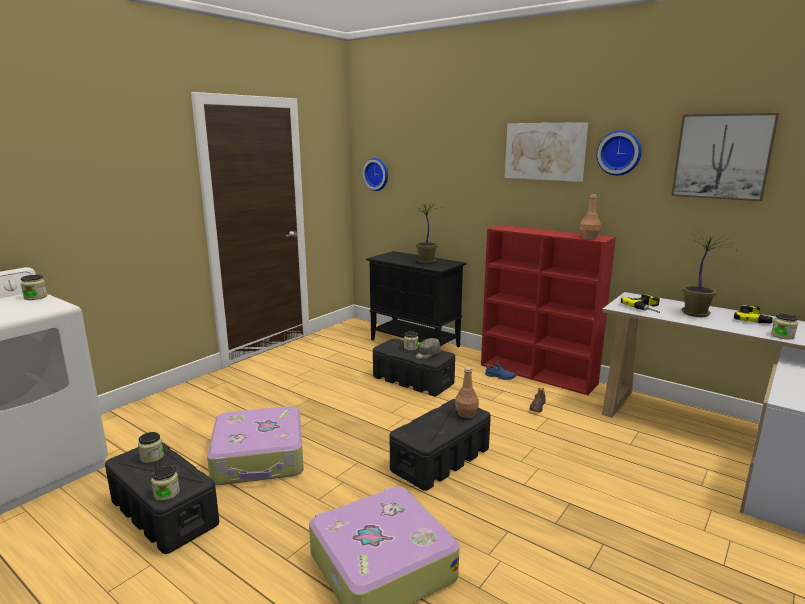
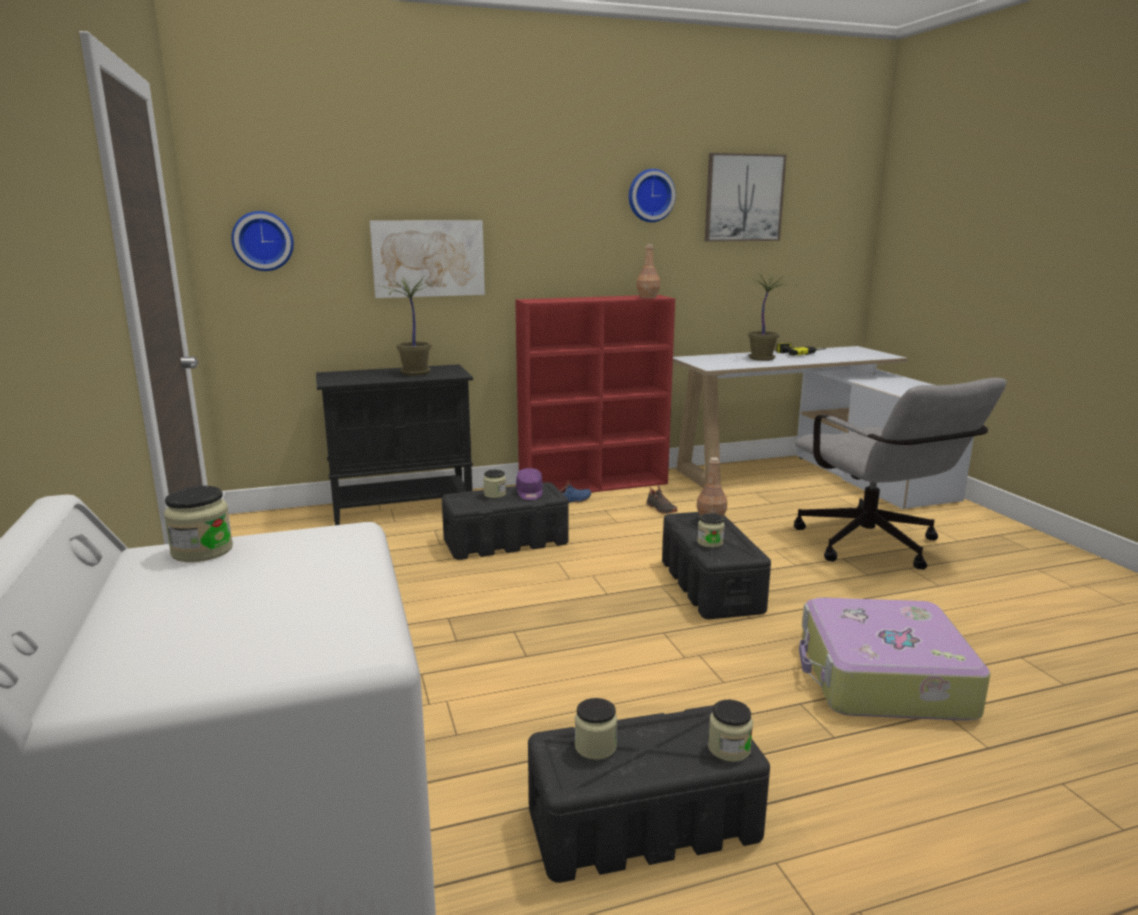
camera: 55 degrees left, 0 degrees up
suitcase [207,406,304,485] -> none
grey cap [415,338,441,359] -> purple cap [516,468,543,500]
picture [505,122,588,182] -> picture moved to [370,220,485,298]
power drill [621,294,660,313] -> none
jar [771,313,798,340] -> jar moved to [697,513,725,548]
none -> grey office chair [794,378,1007,570]

